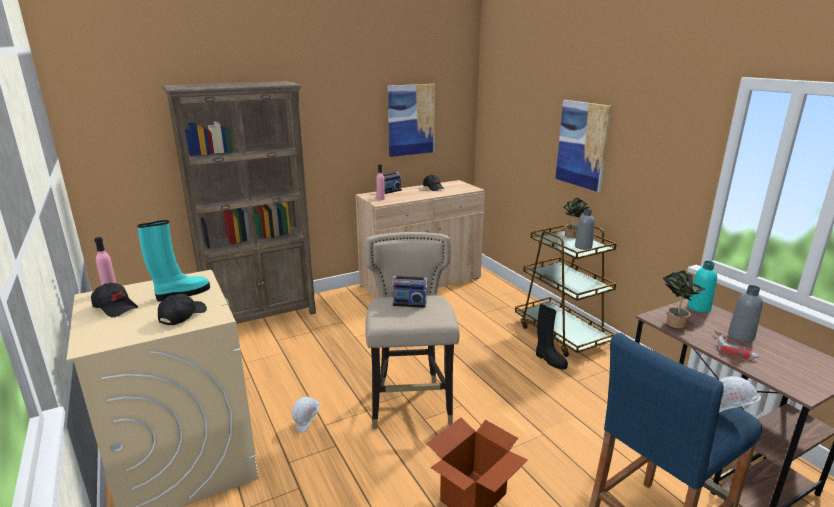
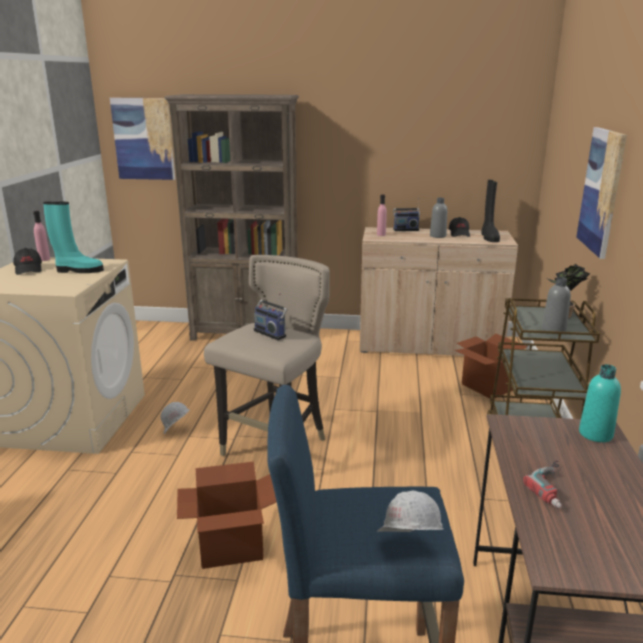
camera: 35 degrees right, 0 degrees up
black cap [158,294,207,325] -> none
picture [388,84,435,157] -> picture moved to [110,98,175,180]
black boot [536,304,568,370] -> black boot moved to [481,180,500,242]
potted plant [663,270,705,329] -> none
grey bottle [728,285,763,342] -> grey bottle moved to [430,198,447,238]
none -> cardboard box [455,334,528,398]

